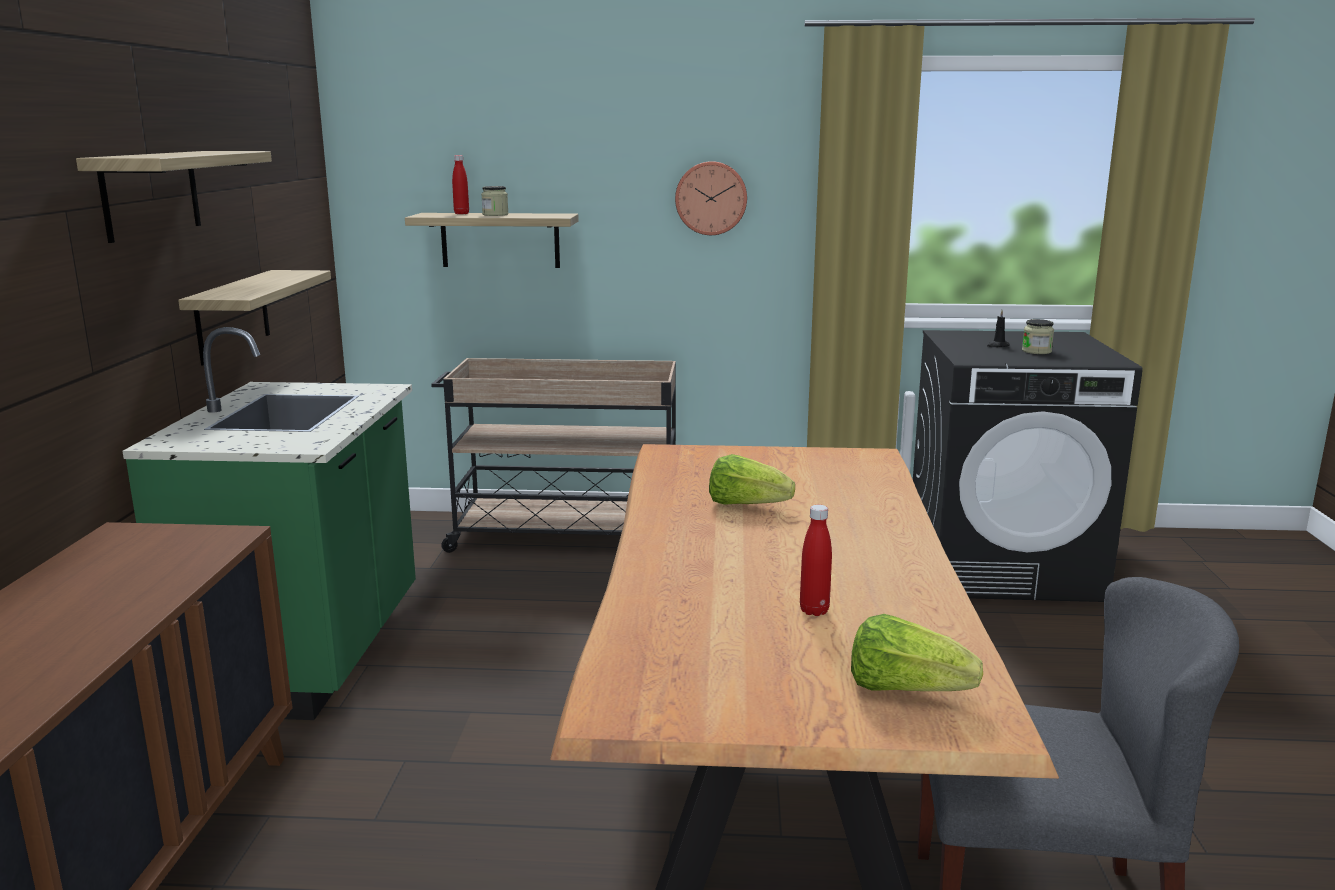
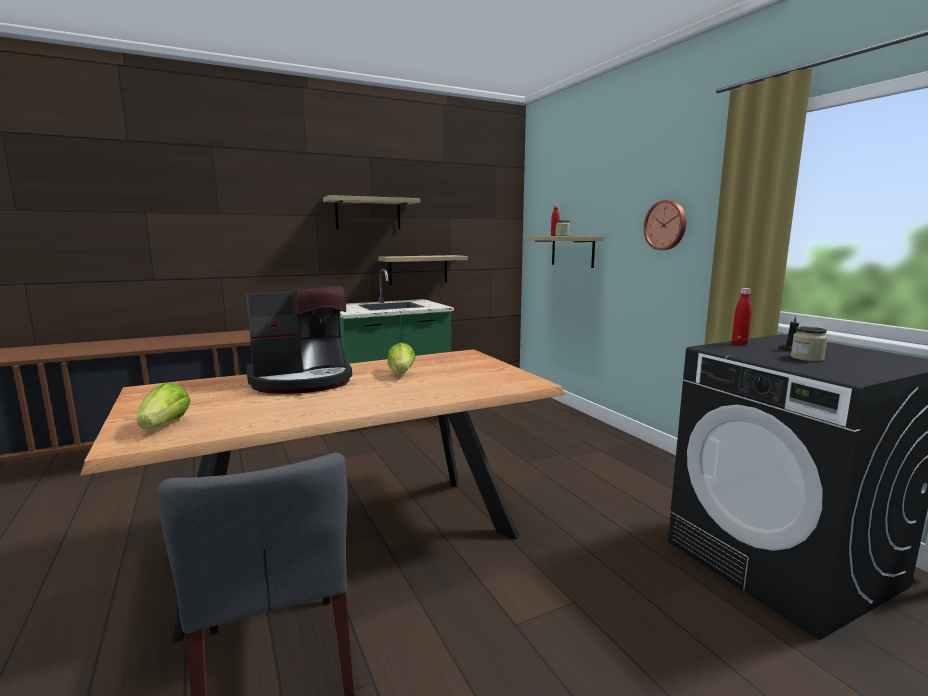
camera: 60 degrees right, 5 degrees down
beige cart [431,358,676,553] -> none
red bottle [800,505,832,616] -> red bottle moved to [732,288,752,345]
none -> coffee machine [246,286,352,394]

